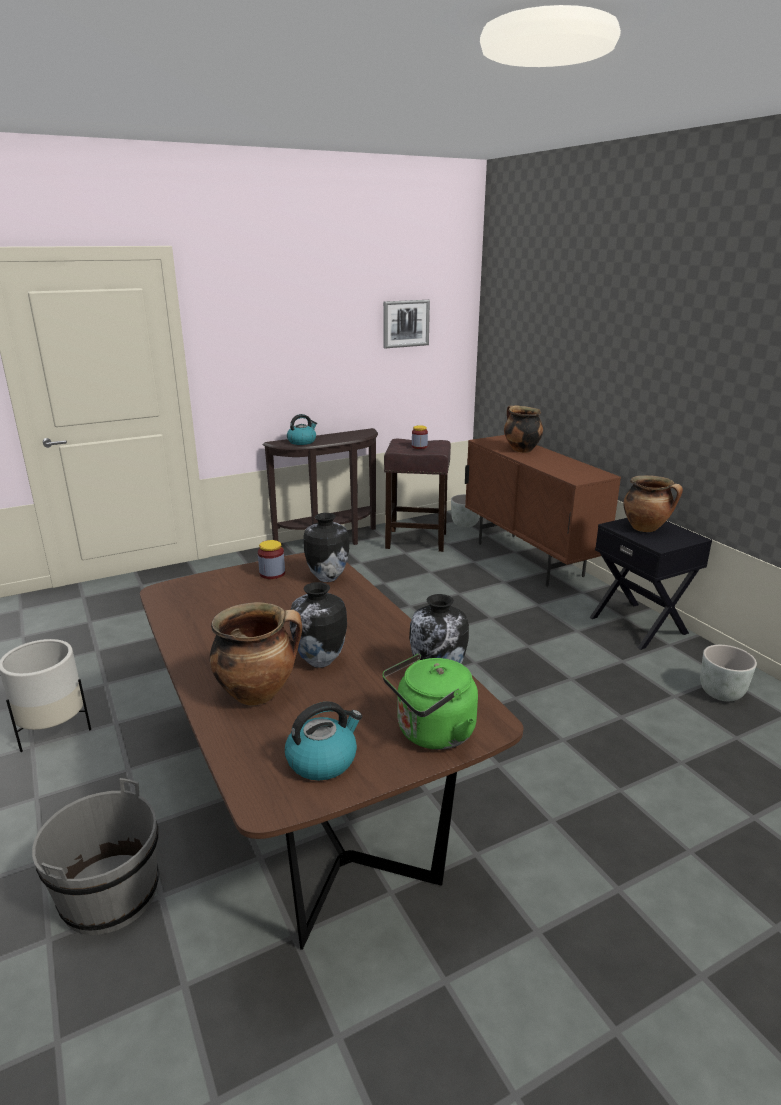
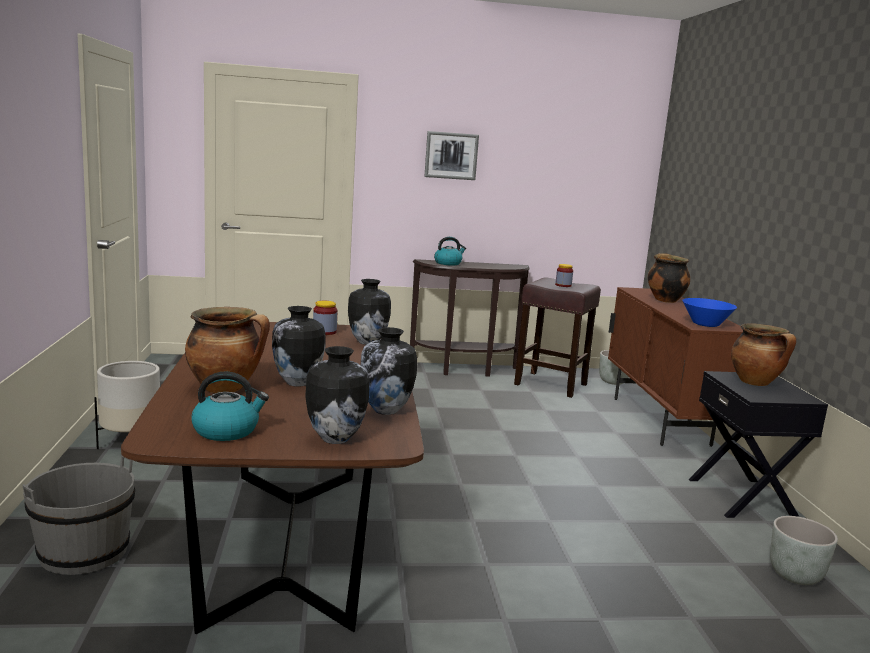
camera: 20 degrees right, 10 degrees down
green kettle [382,654,478,750] -> vase [305,346,369,444]
picture [383,300,430,348] -> picture moved to [424,131,479,180]
none -> blue bowl [682,298,737,327]

